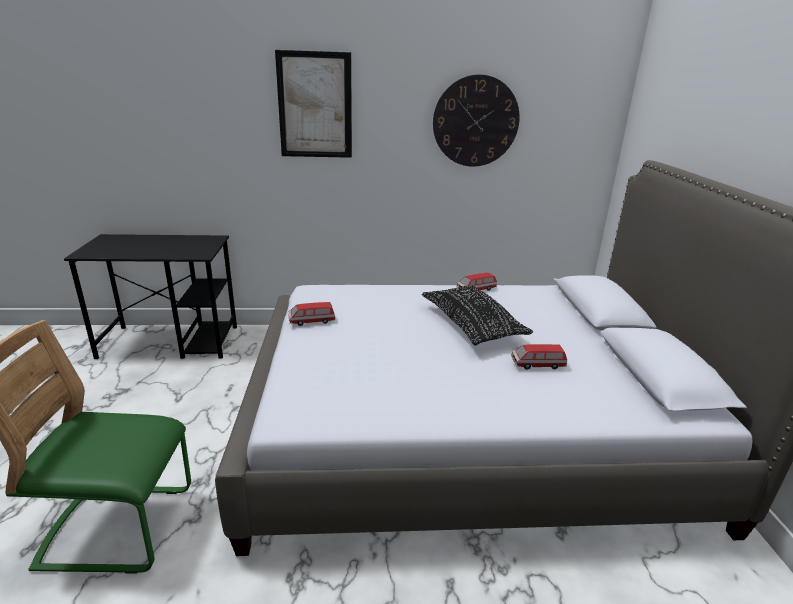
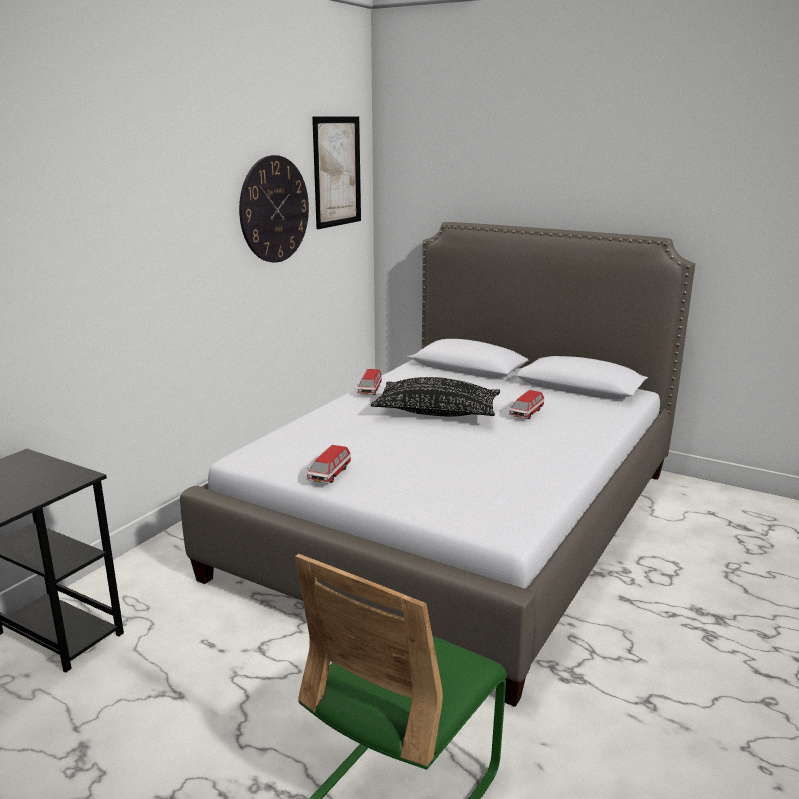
camera: 55 degrees left, 5 degrees down
picture [275,50,352,158] -> picture moved to [312,117,361,229]

